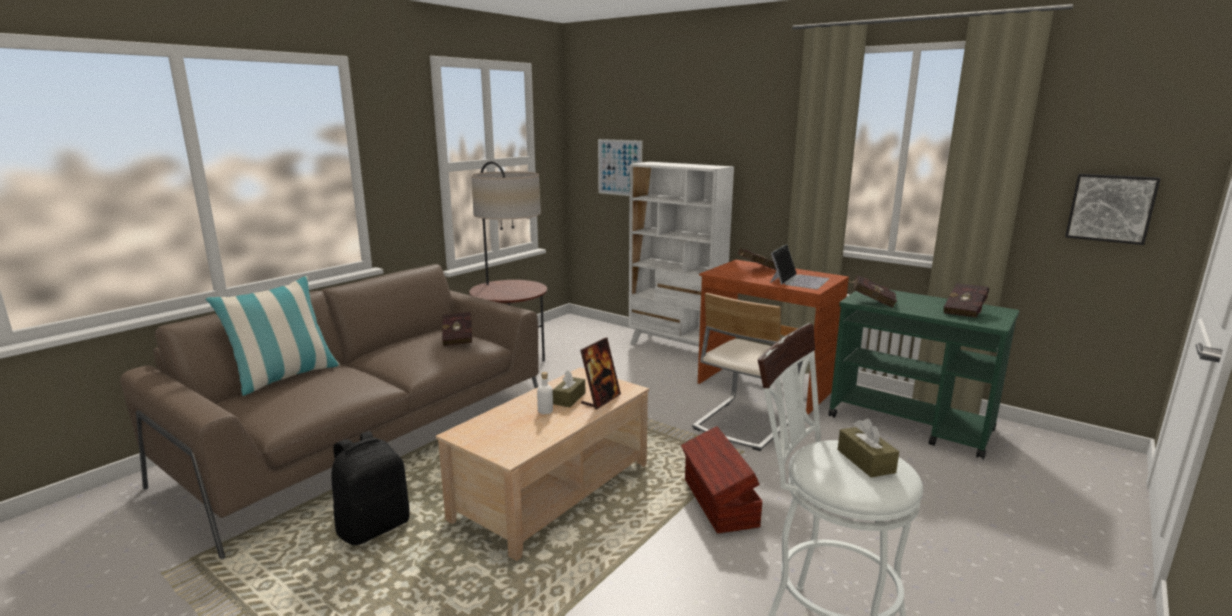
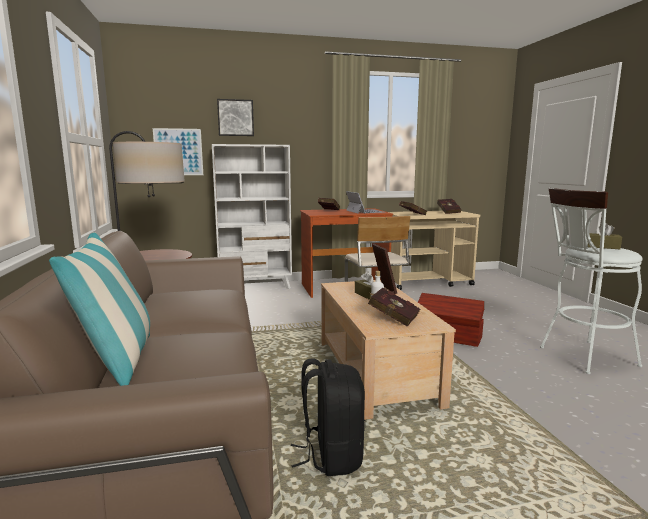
camera: 50 degrees left, 5 degrees down
red book [442,312,473,346] -> red book moved to [368,288,420,326]
green cart [828,290,1019,459] -> beige cart [389,211,480,290]
picture [1065,174,1161,245] -> picture moved to [217,99,254,136]

